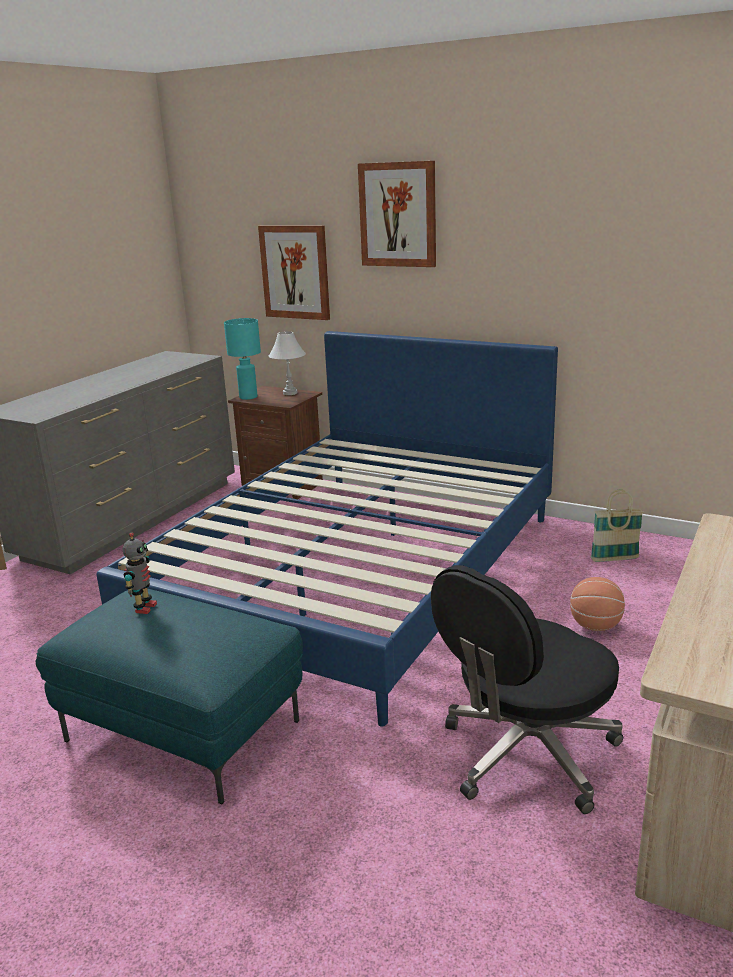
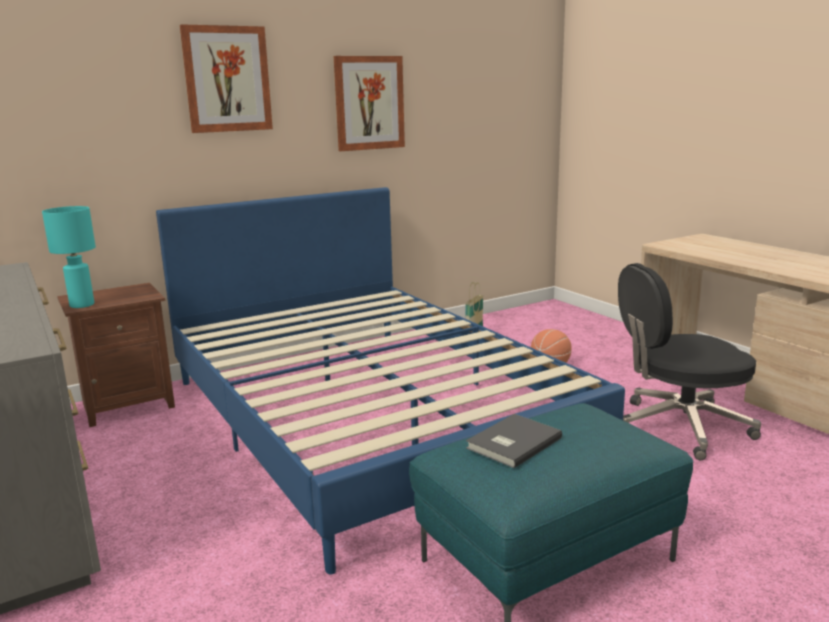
camera: 60 degrees left, 5 degrees down
toy robot [123,532,157,614] -> grey book [466,414,562,468]
picture [258,225,330,320] -> picture moved to [334,56,405,151]
white table lamp [269,331,306,395] -> none
black office chair [431,565,623,814] -> black office chair turned 90 degrees clockwise [618,263,761,460]

